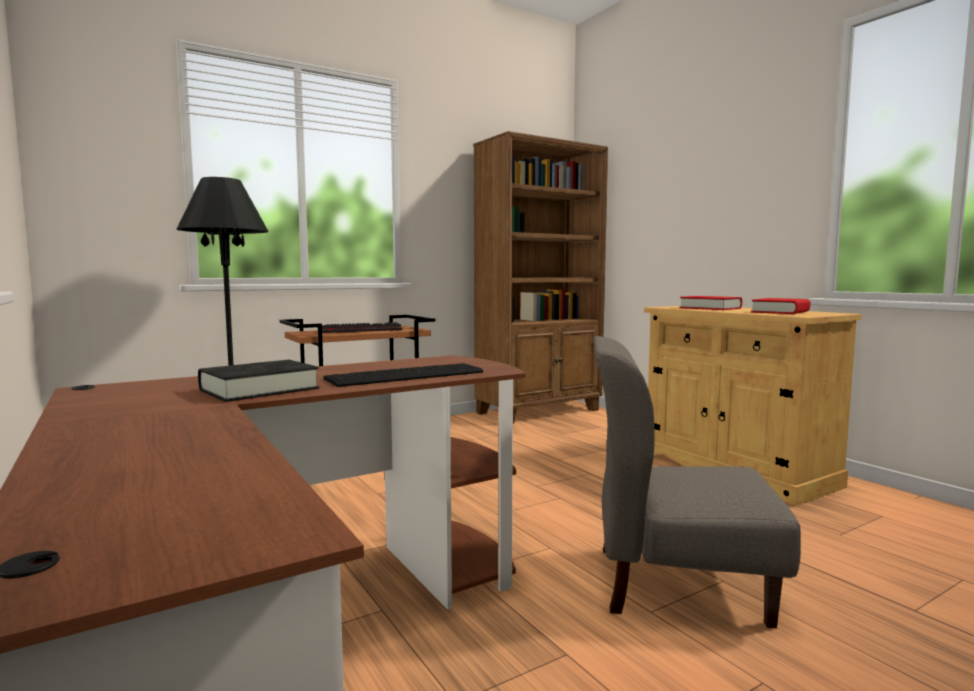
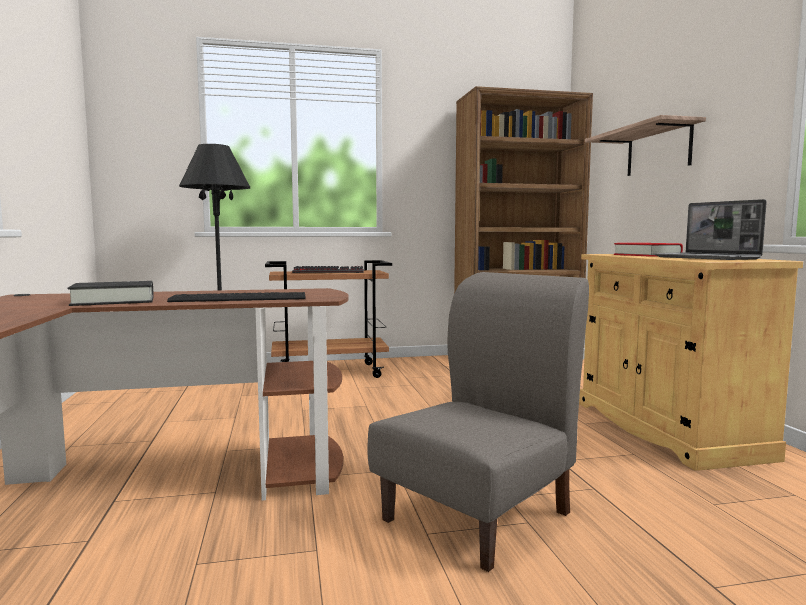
camera: 20 degrees right, 0 degrees up
grey chair [593,336,801,628] -> grey chair turned 105 degrees clockwise [367,272,589,572]
red book [751,298,810,314] -> laptop [654,199,767,260]
none -> shelf [585,115,706,176]

